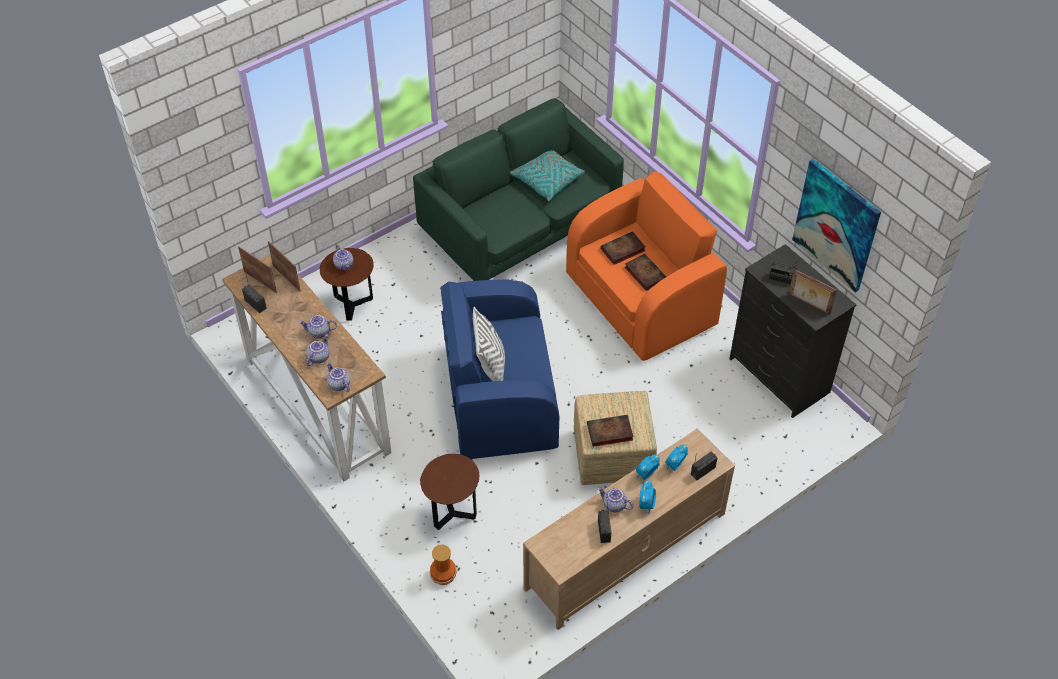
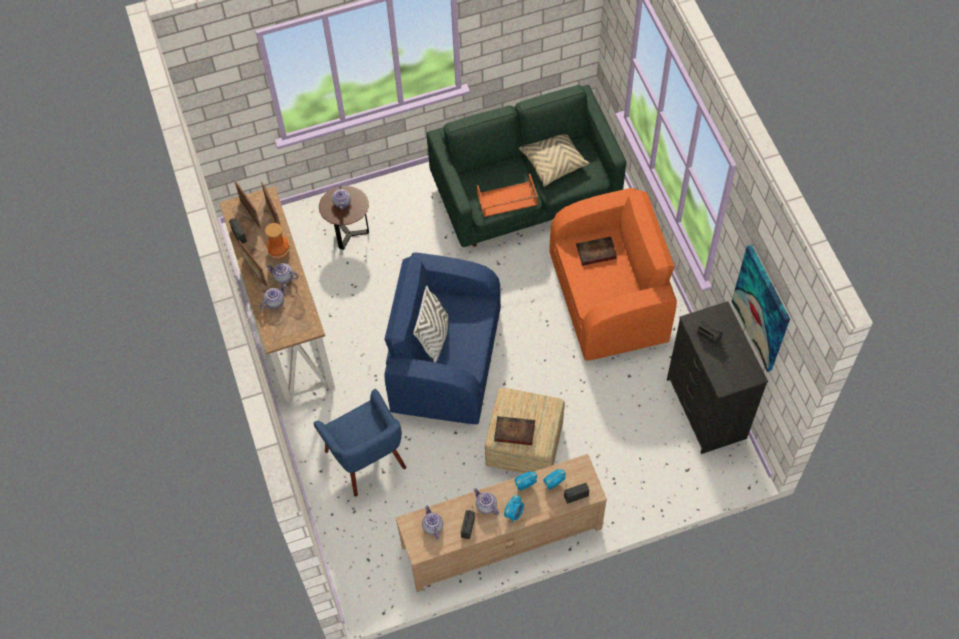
camera: 20 degrees right, 10 degrees up
teapot [327,362,350,392] -> teapot moved to [422,505,443,539]
brown side table [420,454,479,530] -> blue armchair [314,389,406,497]
vase [430,545,457,585] -> vase moved to [265,223,291,259]
turquoise pillow [510,150,585,201] -> beige pillow [519,134,589,186]
book [625,254,666,291] -> none
picture frame [788,269,837,315] -> picture frame moved to [238,239,267,286]
none -> orange tray [477,174,538,217]

